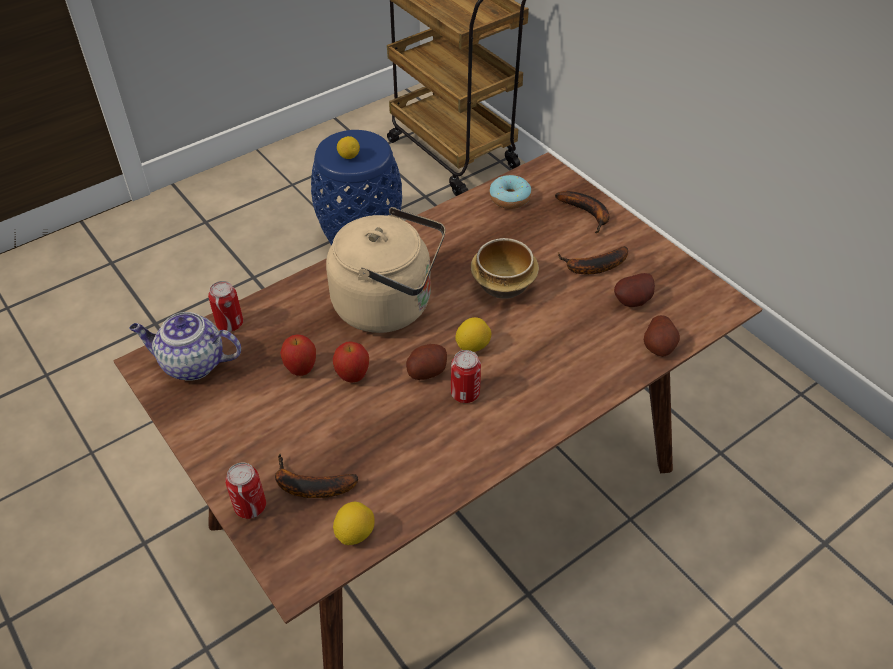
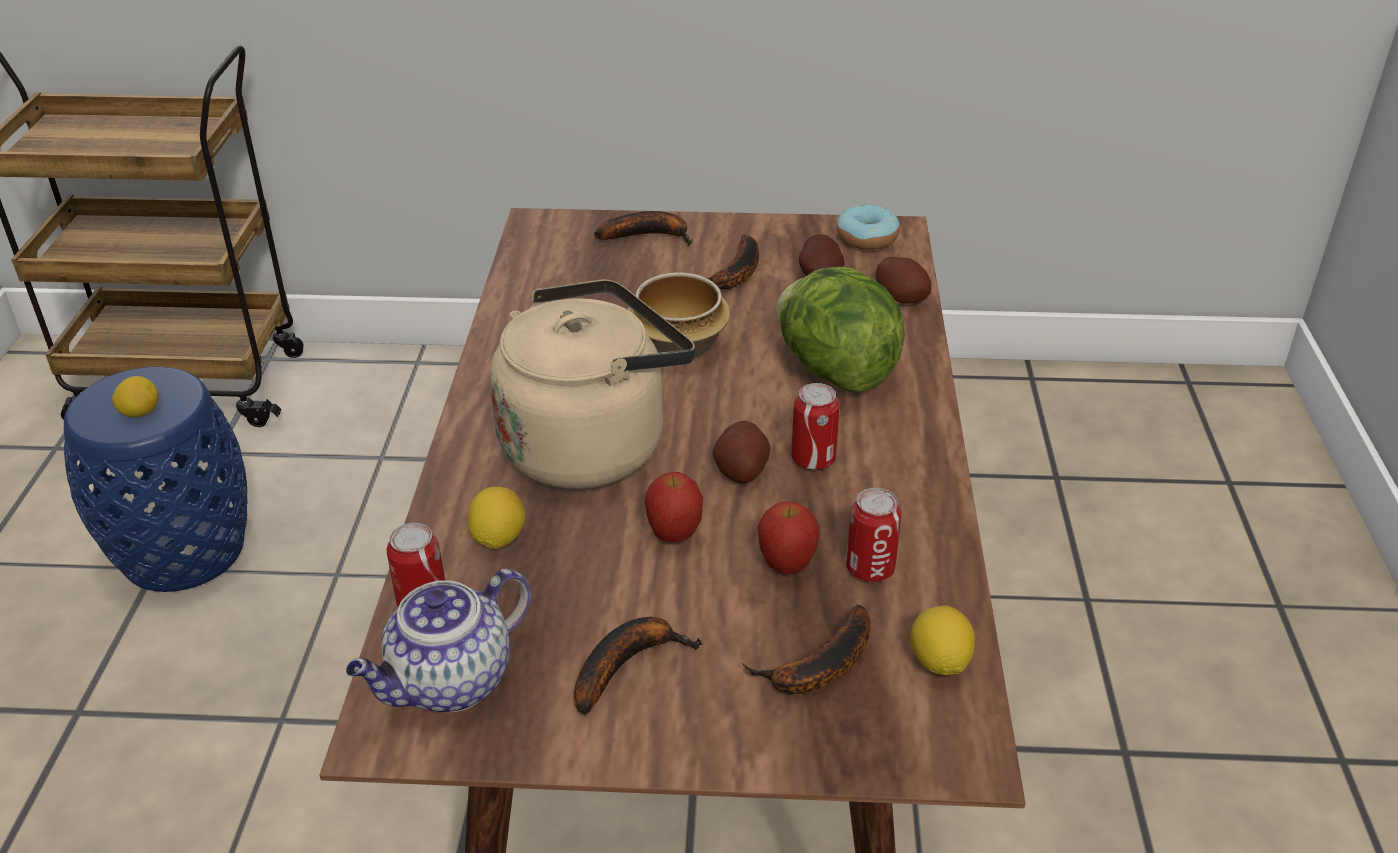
camera: 50 degrees left, 10 degrees down
can [225,463,266,519] -> can moved to [846,488,901,582]
apple [280,335,316,376] -> apple moved to [757,502,820,574]
lemon [455,317,491,352] -> lemon moved to [467,487,525,549]
donut [489,175,531,209] -> donut moved to [837,205,900,250]
none -> banana [574,617,703,715]
none -> lettuce [776,266,905,393]

